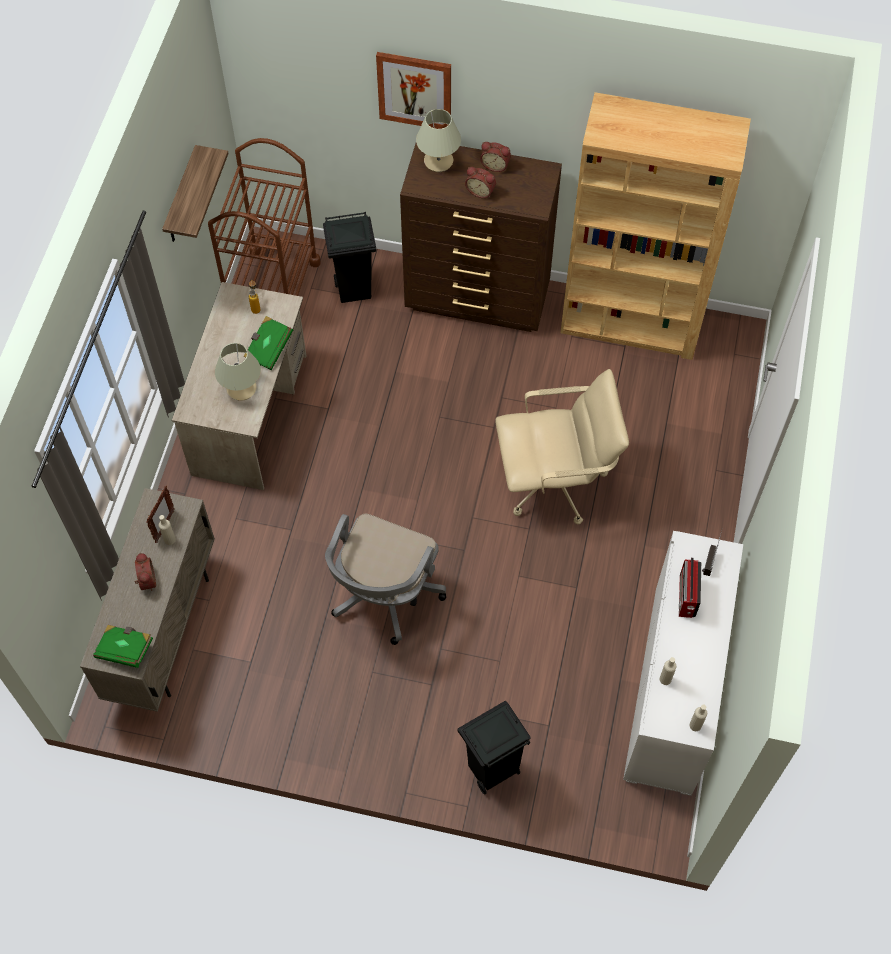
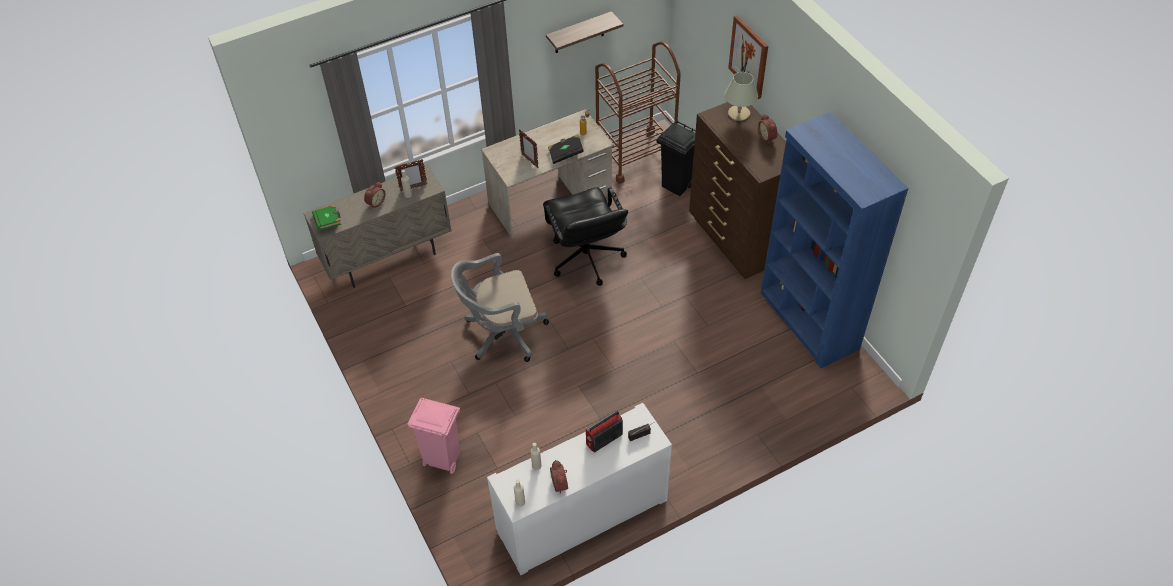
camera: 50 degrees right, 10 degrees down
beige table lamp [215,343,261,401] -> picture frame [519,129,539,168]
green book [243,316,293,370] -> black book [548,134,584,164]
black trash can [458,701,531,794] -> pink trash can [408,398,460,474]
alarm clock [465,167,496,198] -> alarm clock moved to [550,460,568,494]
beige office chair [495,369,629,525] -> none
brown bookcase [560,92,751,360] -> blue bookcase [761,111,909,368]
none -> black office chair [543,187,628,286]

